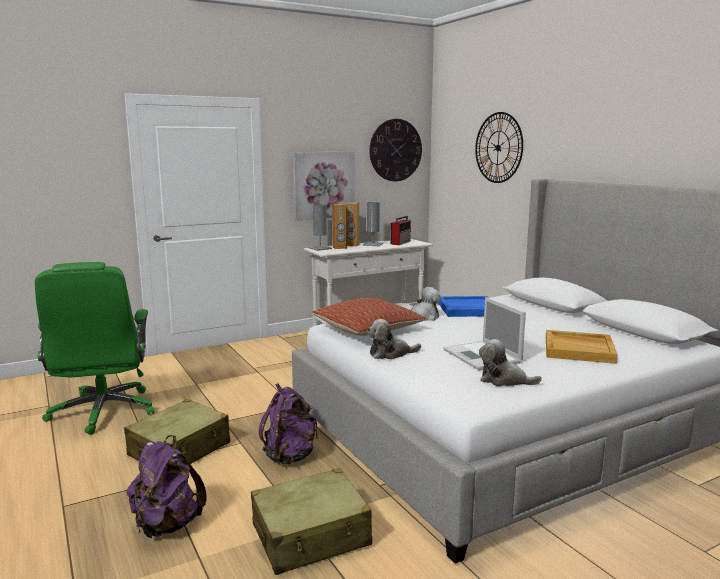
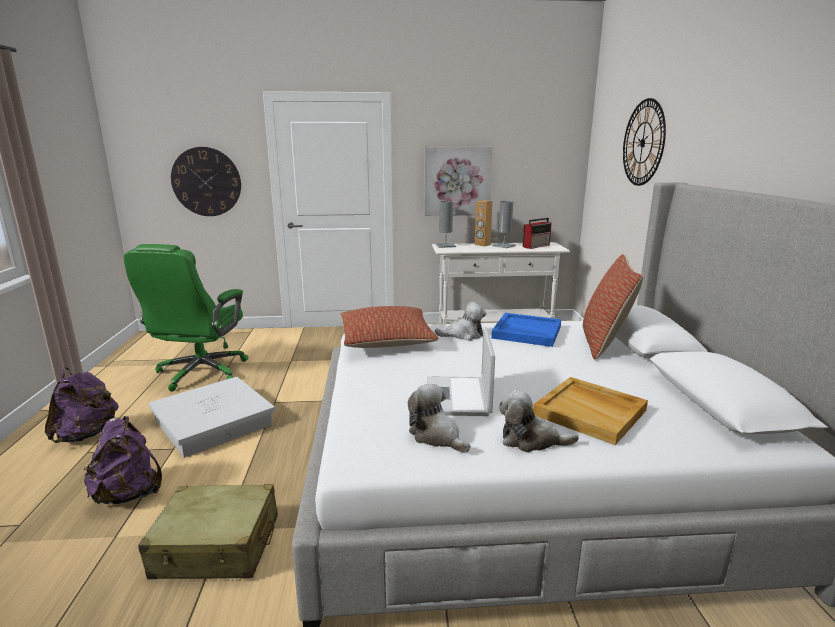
camera: 25 degrees right, 5 degrees up
beige suitcase [124,399,230,464] -> white storage box [148,377,275,458]
purple backpack [259,383,318,464] -> purple backpack moved to [45,367,119,443]
brown speaker [332,204,347,249] -> none
plush toy [367,319,421,359] -> plush toy moved to [499,390,579,452]
wall clock [369,119,422,181] -> wall clock moved to [171,147,241,216]
none -> pillow [583,254,643,360]

